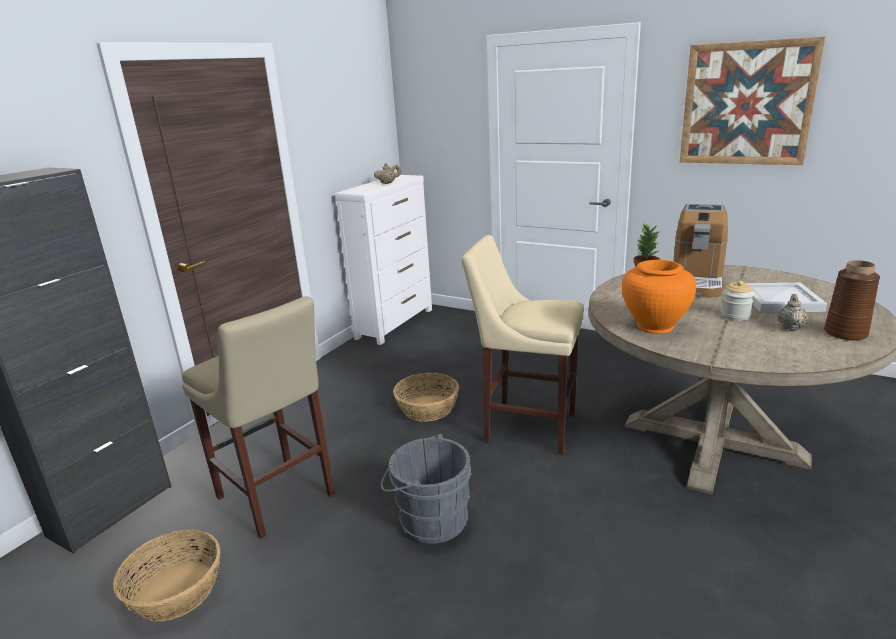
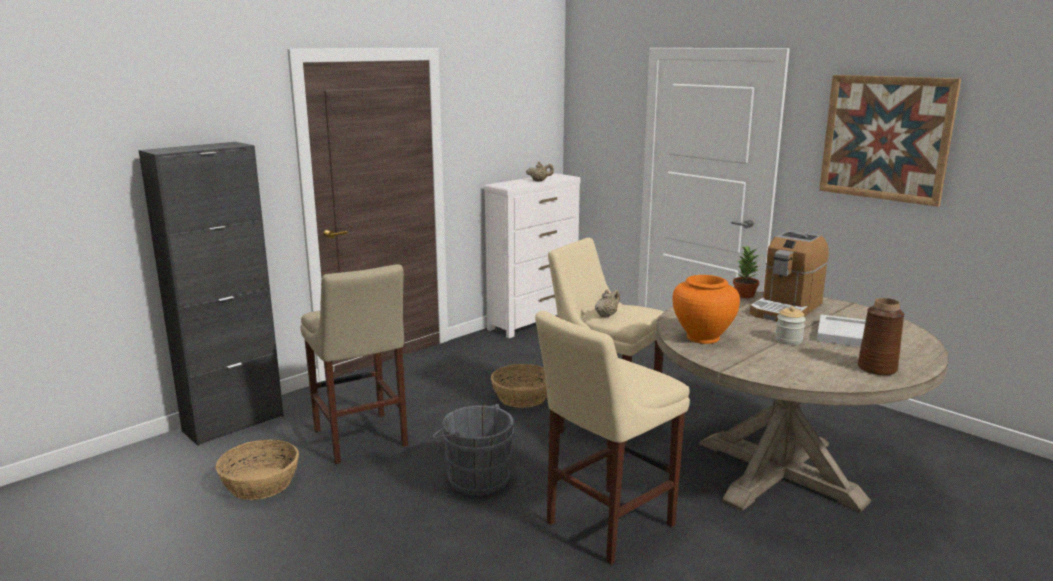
camera: 15 degrees right, 5 degrees down
beige teapot [778,294,808,331] -> beige teapot moved to [595,290,620,318]
none -> beige stool [535,311,690,565]

